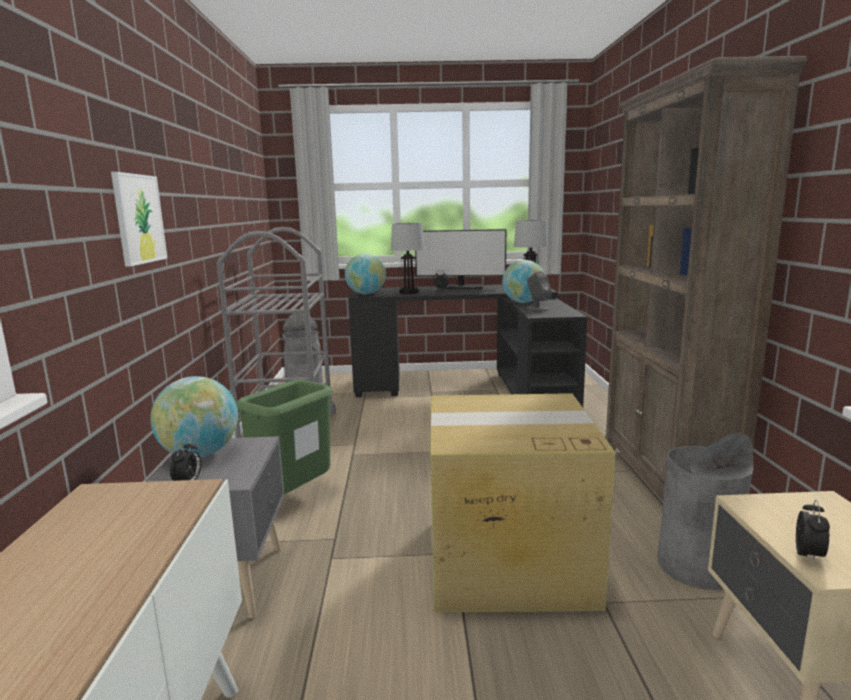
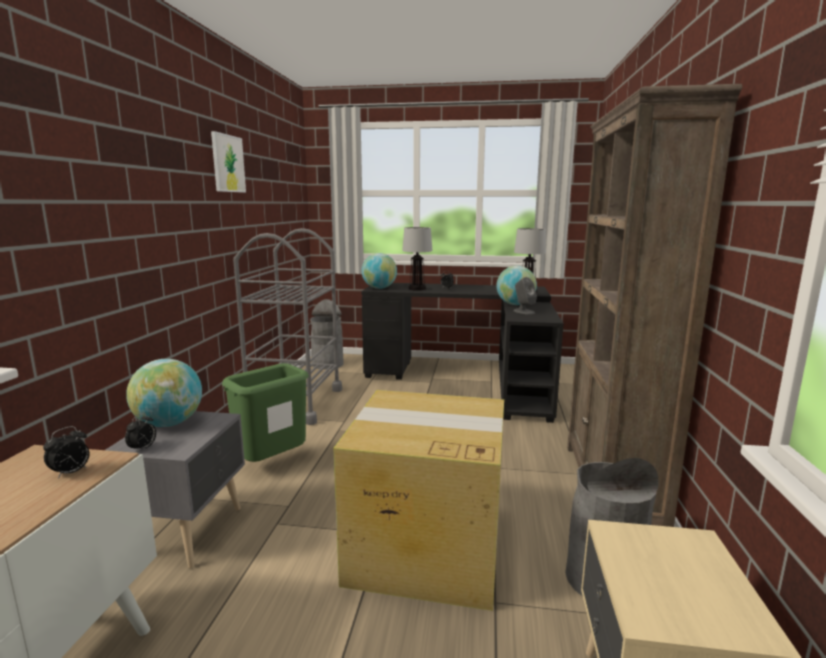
camera: 10 degrees right, 0 degrees up
picture [111,172,167,267] -> picture moved to [211,131,246,193]
monitor [415,229,506,289] -> none
alarm clock [796,500,830,564] -> alarm clock moved to [43,426,89,479]

